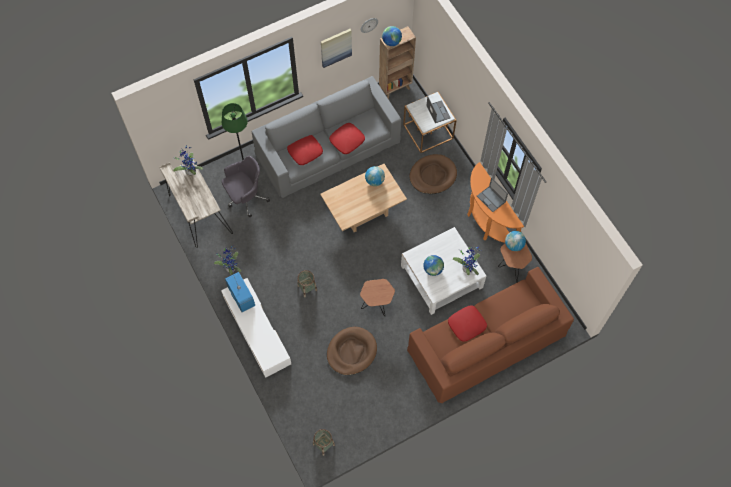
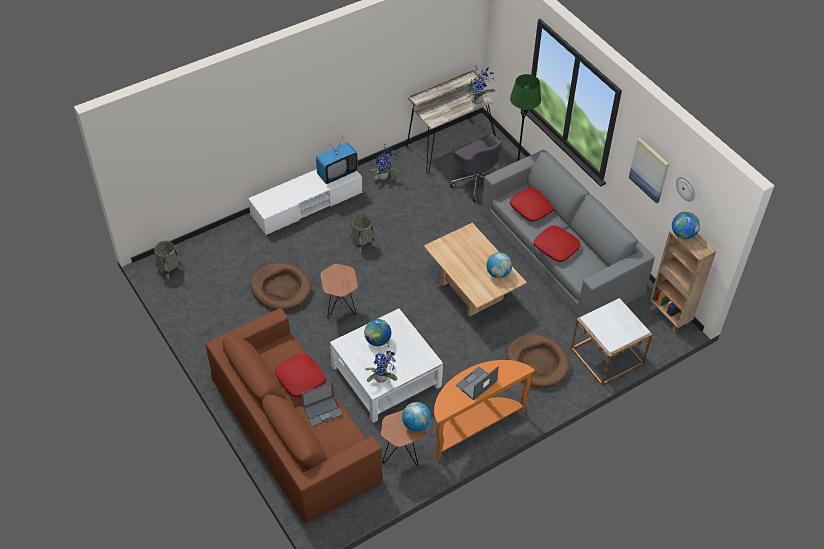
camera: 85 degrees right, 15 degrees down
laptop [426,96,451,123] -> laptop moved to [301,382,343,427]

